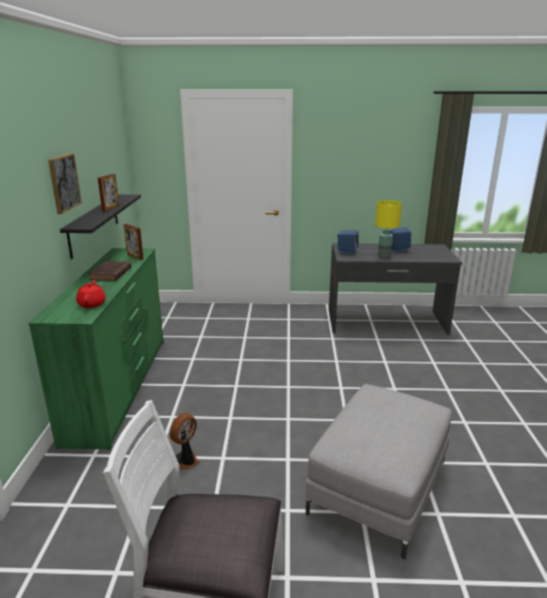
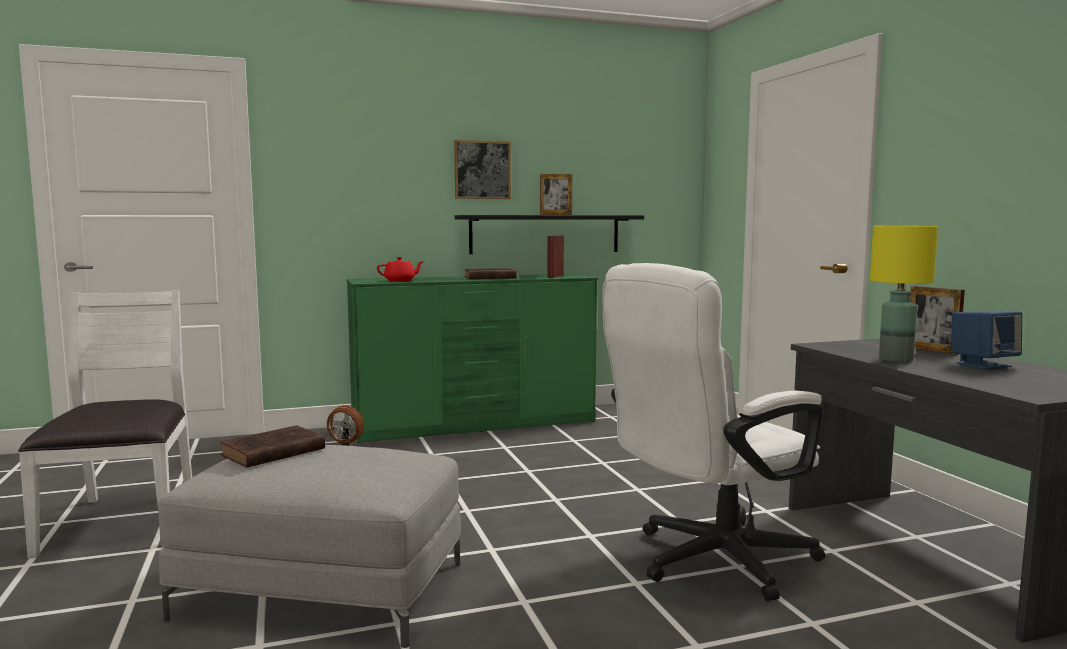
camera: 70 degrees right, 15 degrees down
blue speaker [338,230,359,255] -> none
none -> brown book [220,425,325,468]
none -> white office chair [603,263,825,601]
none -> picture frame [910,286,965,355]

